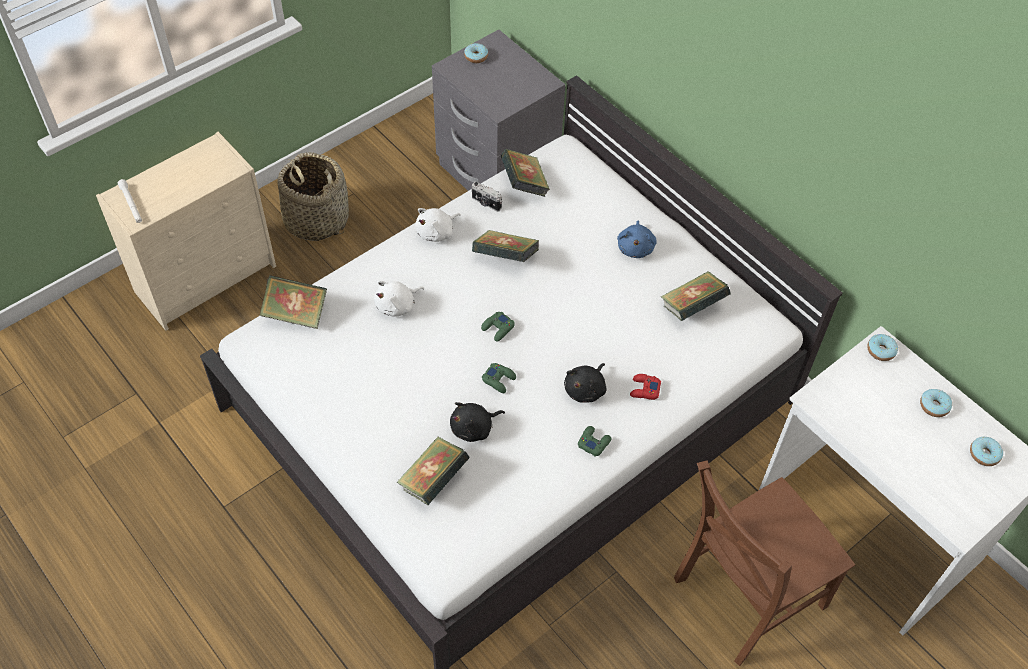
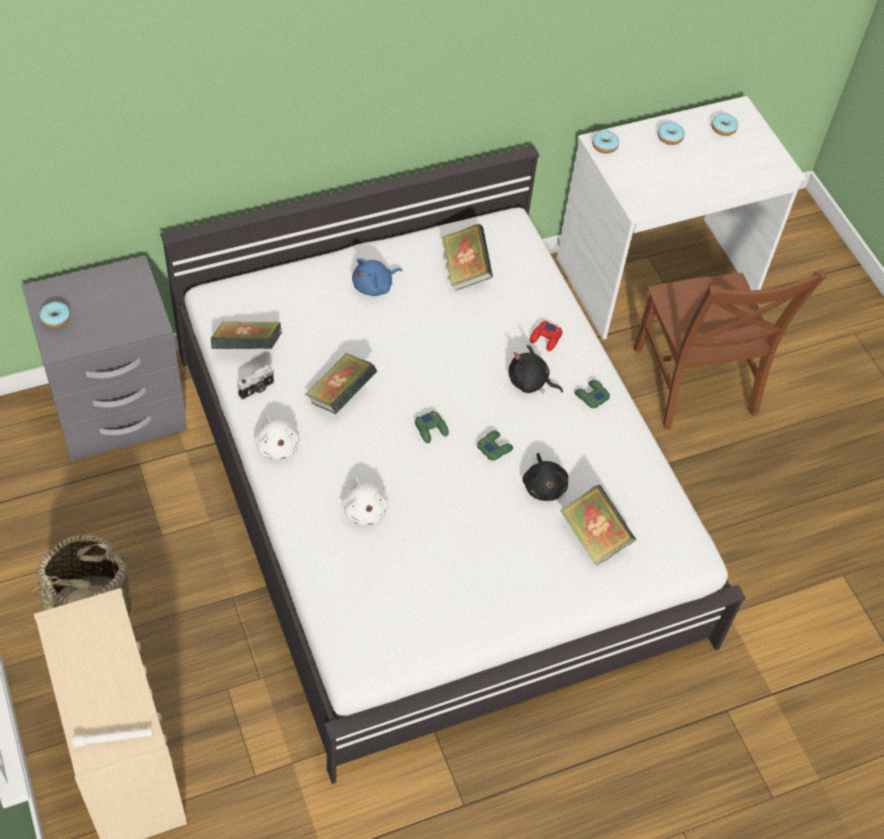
camera: 75 degrees left, 0 degrees up
book [260,275,327,329] -> none
black plush toy [564,363,607,403] -> black plush toy turned 150 degrees clockwise [508,345,563,393]
blue plush toy [617,221,657,258] -> blue plush toy turned 120 degrees clockwise [352,258,402,296]

